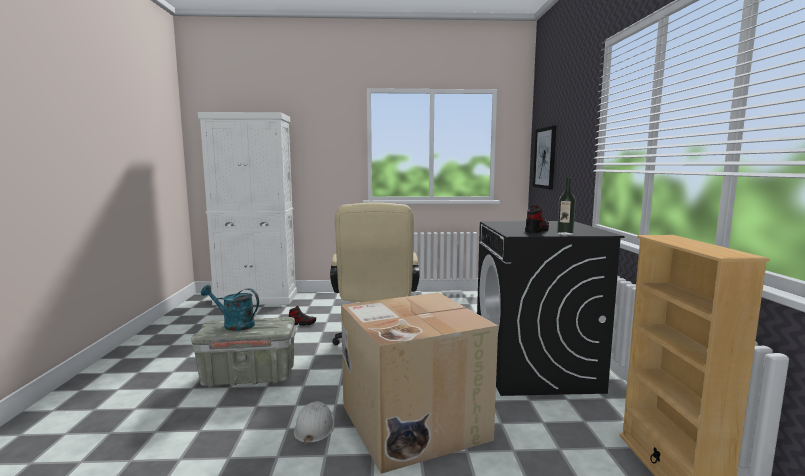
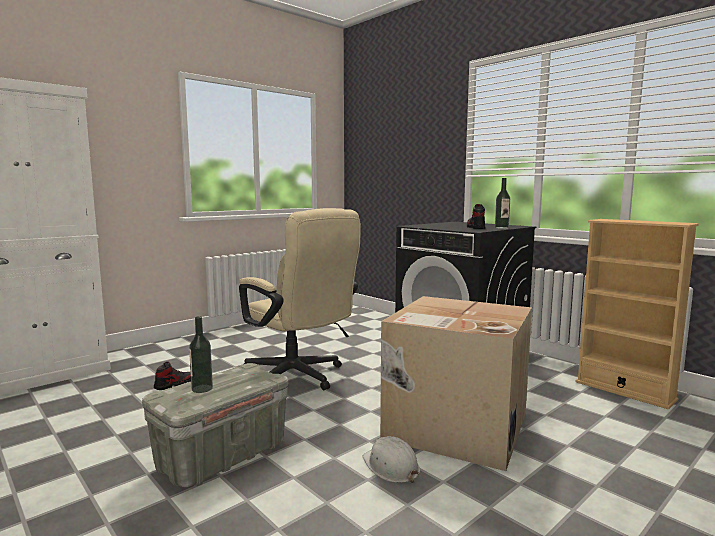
camera: 40 degrees left, 0 degrees up
turquoise watering can [201,285,259,331] -> bottle [189,316,213,393]
picture [533,126,556,189] -> none

